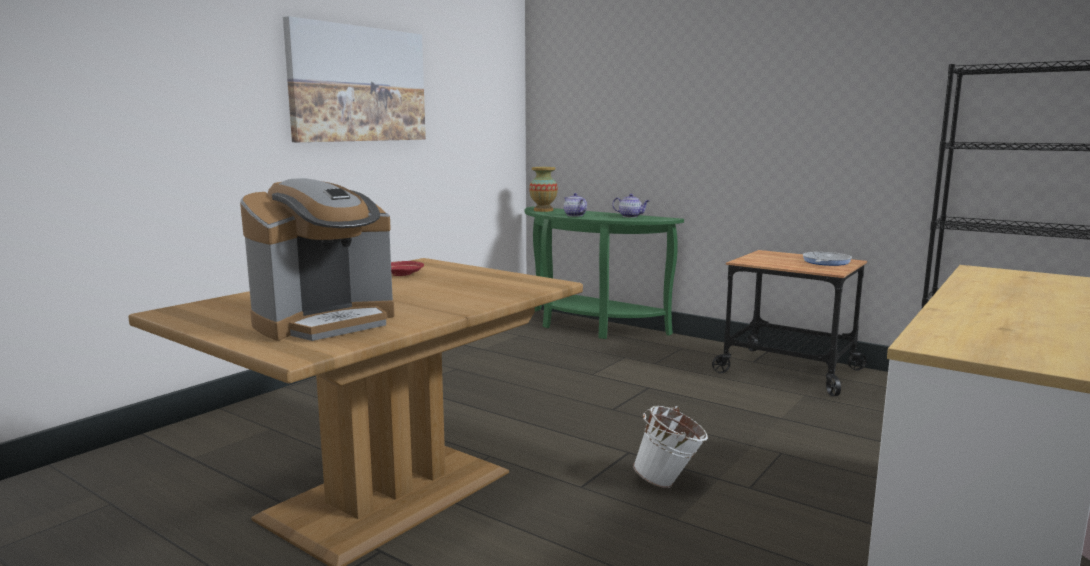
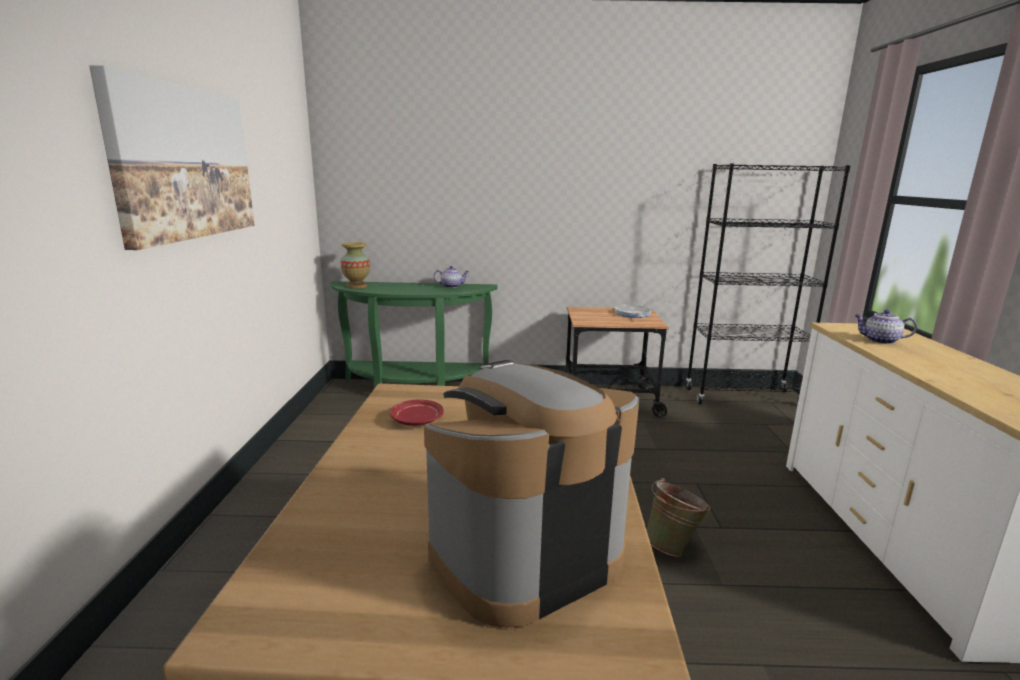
camera: 35 degrees left, 5 degrees up
coffee machine [240,178,394,341] -> coffee machine turned 135 degrees counterclockwise [424,360,639,628]
teapot [564,193,587,217] -> teapot moved to [854,309,917,344]
white bucket [633,406,708,488] -> green bucket [646,478,711,557]

